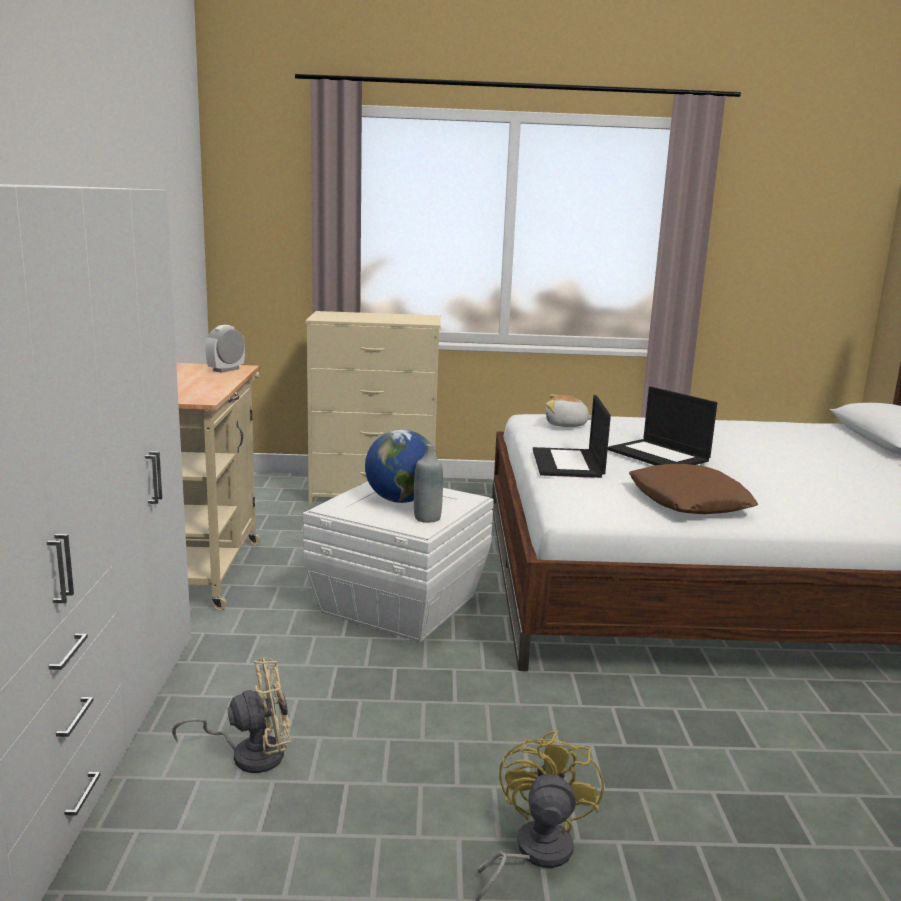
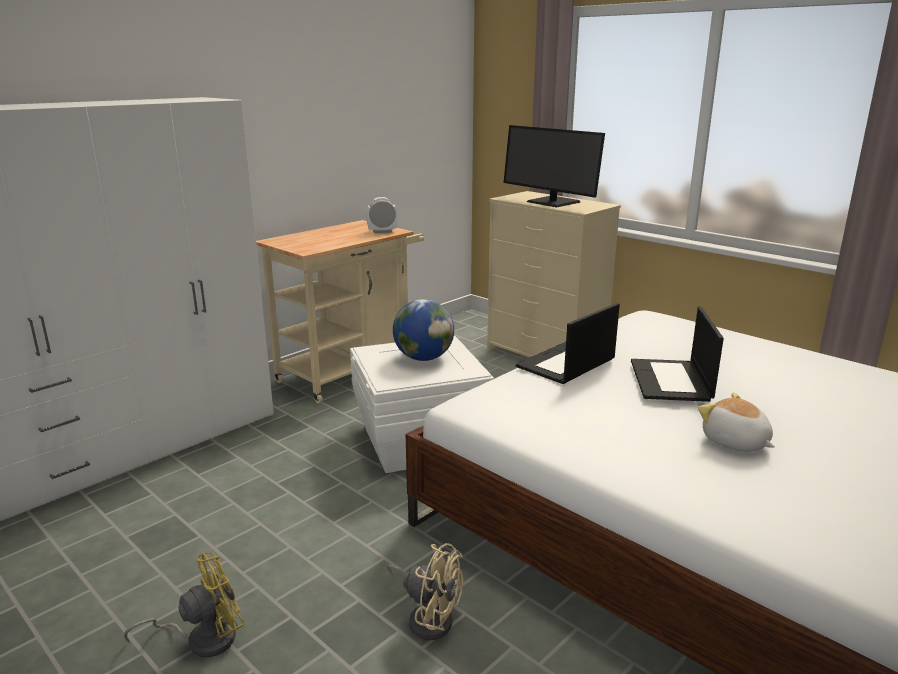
camera: 45 degrees right, 5 degrees up
beige fan [172,657,291,773] -> beige fan moved to [387,543,463,640]
grey bottle [414,444,443,523] -> none
plush toy [546,394,592,427] -> plush toy moved to [698,392,775,452]
brown pillow [629,464,758,514] -> none
none -> monitor [504,125,605,208]

